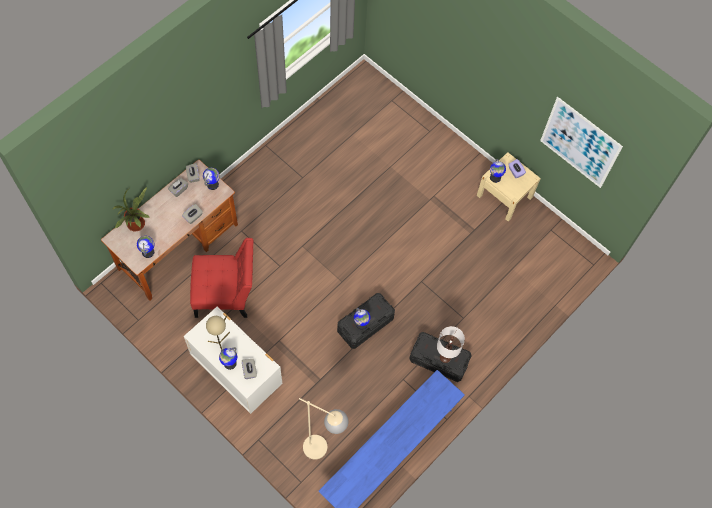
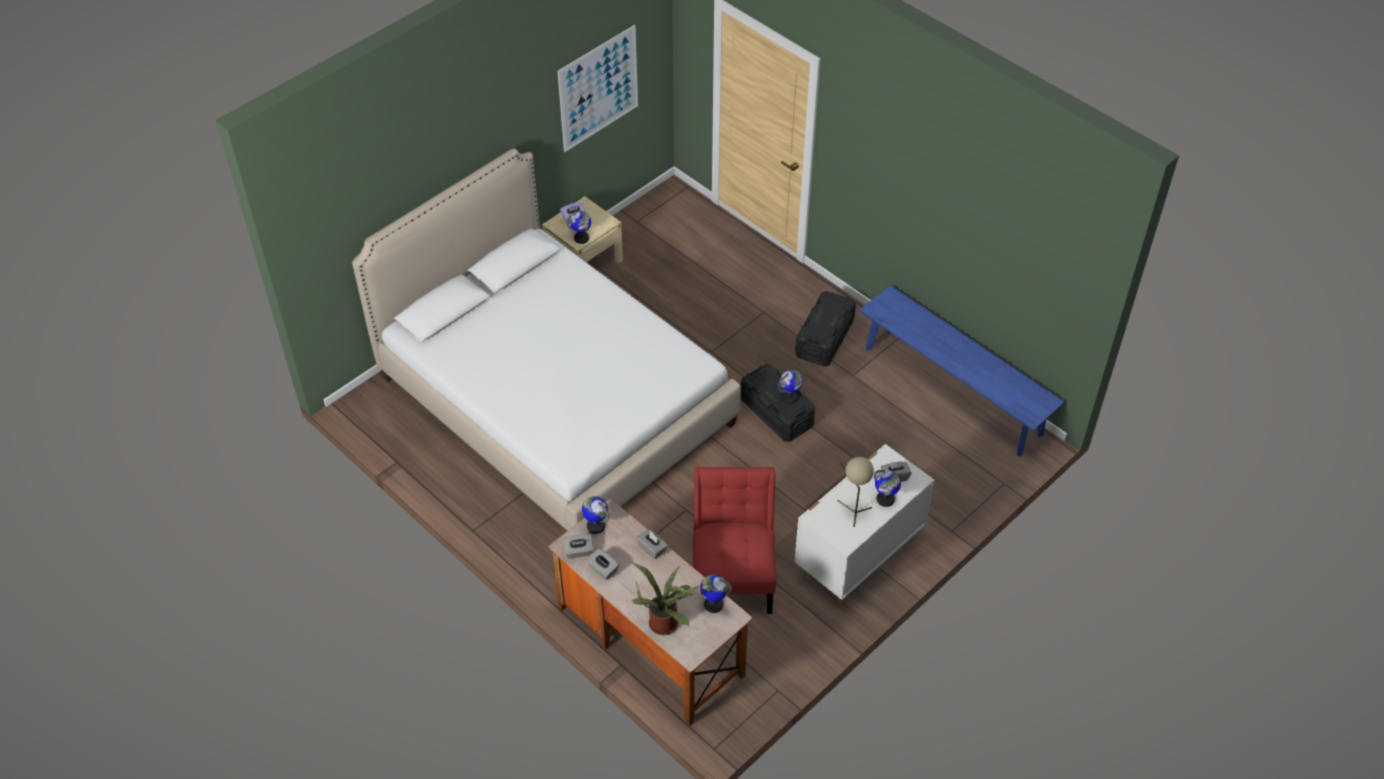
camera: 85 degrees left, 15 degrees down
beige floor lamp [299,398,348,460] -> none
white table lamp [437,326,465,363] -> none
none -> bed [352,148,741,531]

